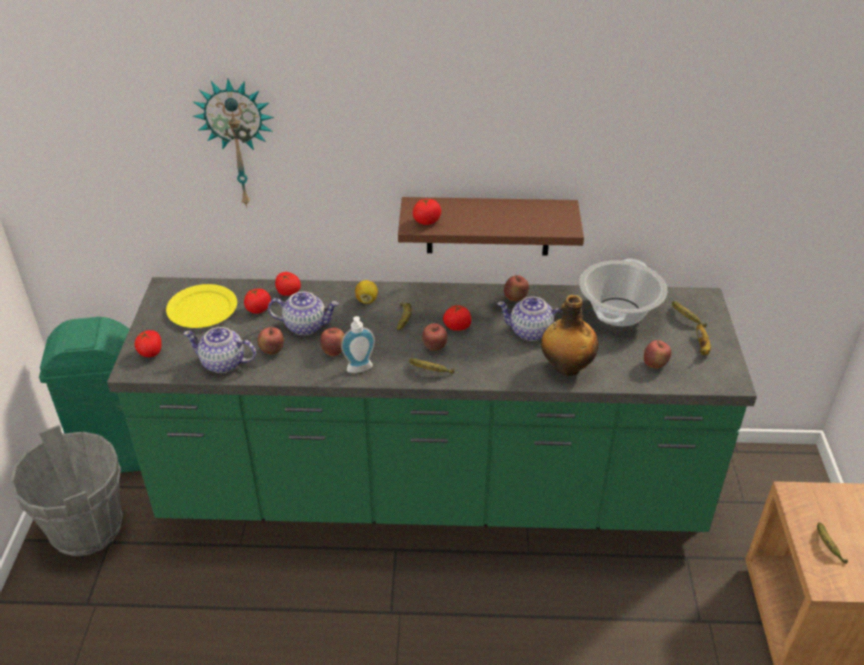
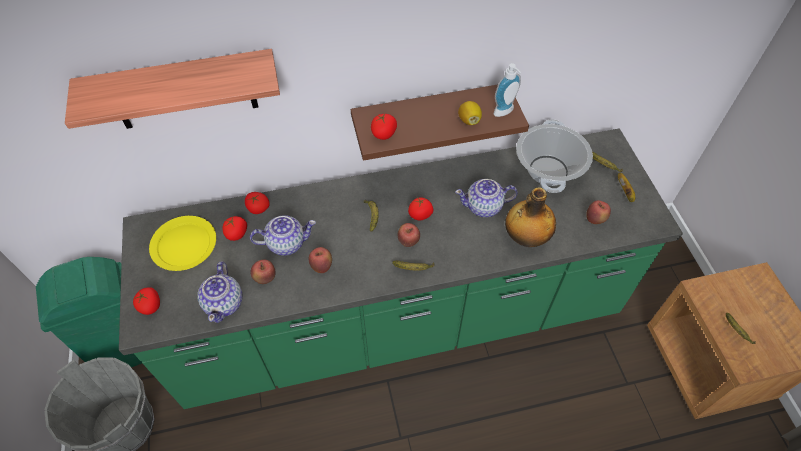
camera: 15 degrees left, 15 degrees up
teapot [183,327,256,373] -> teapot turned 90 degrees counterclockwise [197,261,242,323]
wall clock [193,79,274,208] -> shelf [65,49,280,129]
soap dispenser [341,316,375,373] -> soap dispenser moved to [494,63,521,117]
lemon [355,280,378,304] -> lemon moved to [458,101,482,125]
apple [504,275,529,301] -> none

